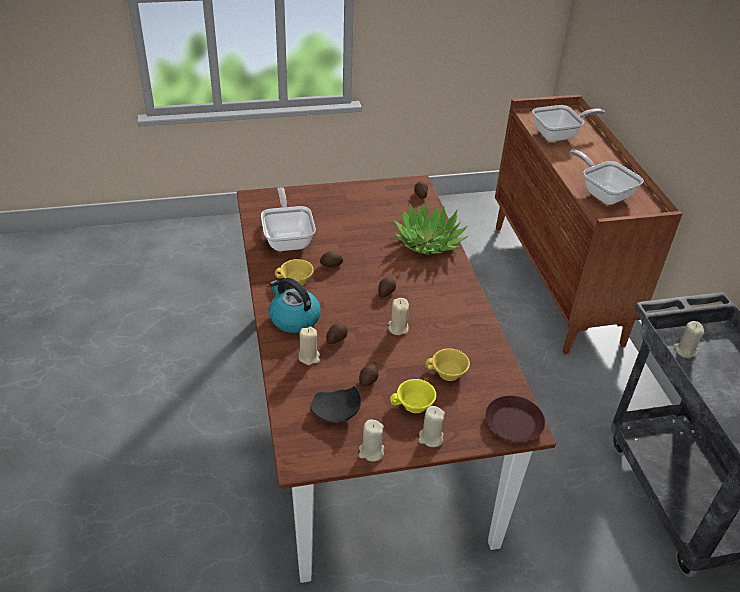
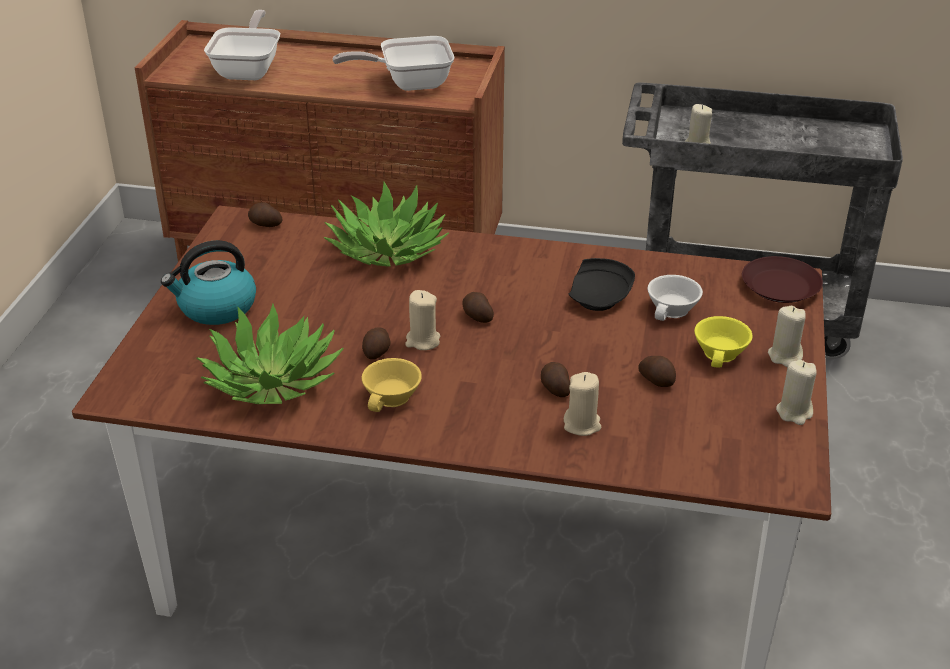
camera: 65 degrees left, 5 degrees down
frying pan [261,187,316,251] -> potted plant [197,303,344,404]
kettle [269,278,321,333] -> kettle moved to [161,240,256,325]
black plate [310,386,361,423] -> black plate moved to [569,258,635,311]
beige candle [388,298,409,335] -> beige candle moved to [405,290,440,350]
yellow cup [425,348,470,381] -> white cup [648,275,703,321]

